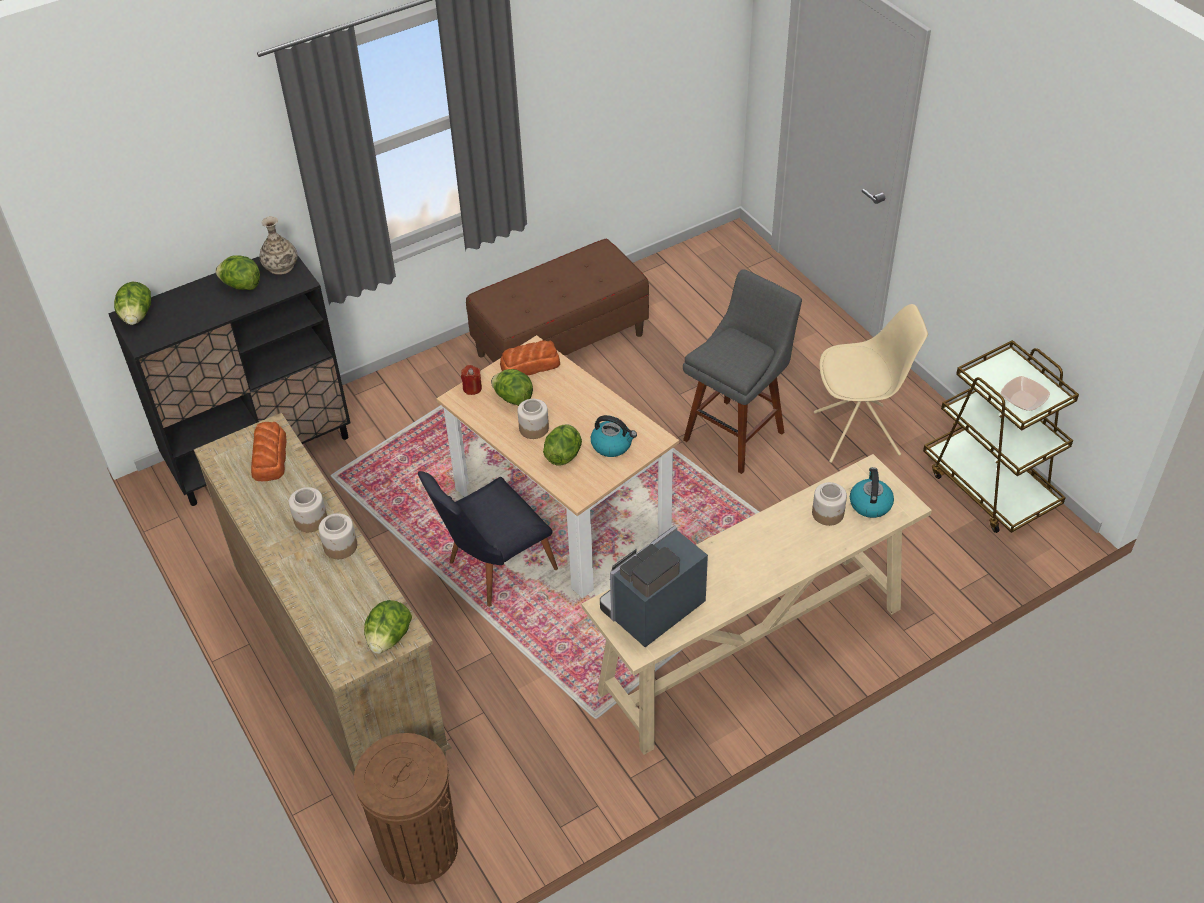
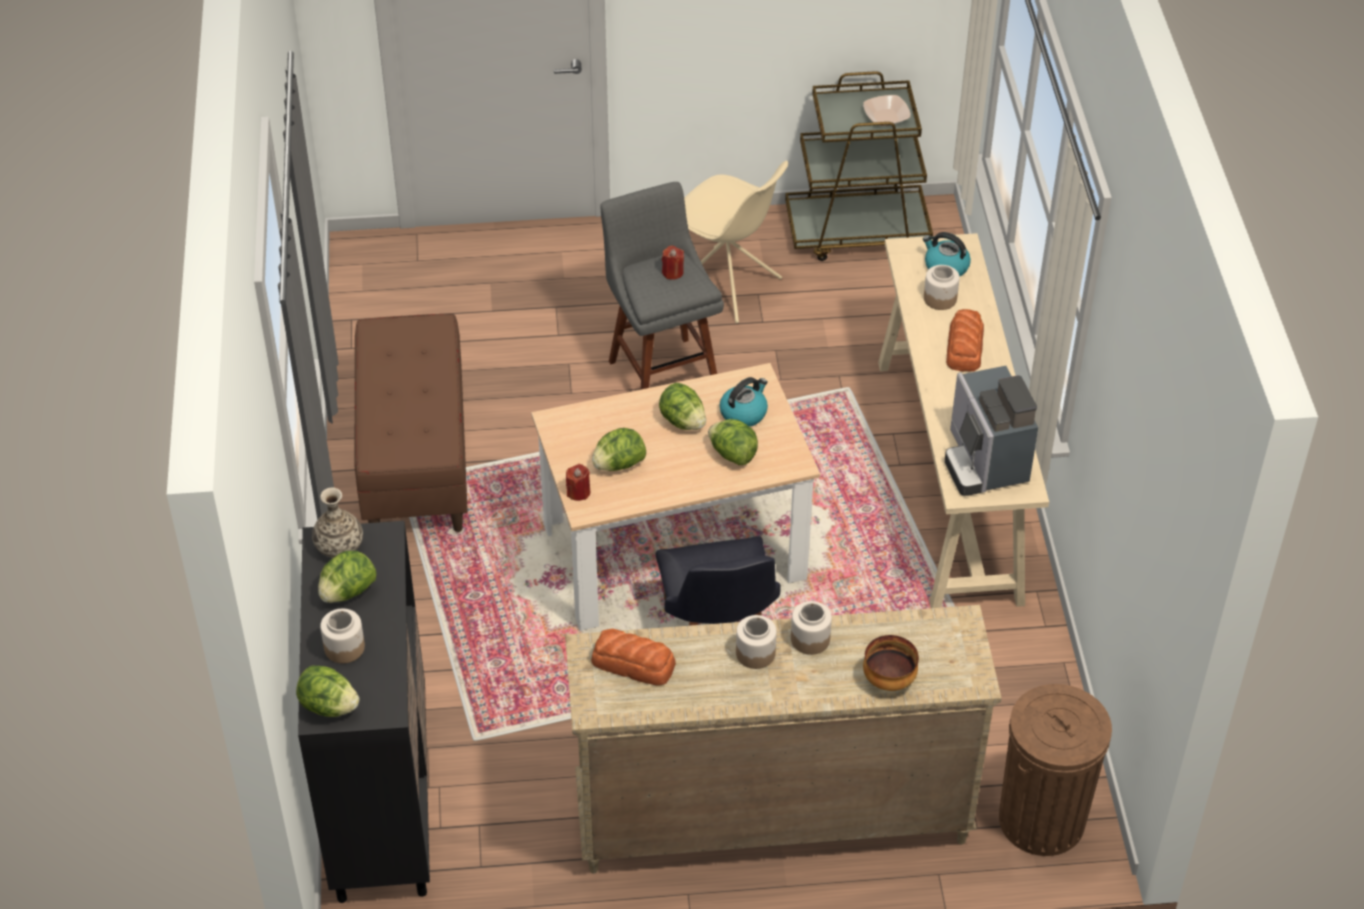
camera: 65 degrees left, 0 degrees up
lettuce [364,600,412,654] -> lettuce moved to [659,383,706,430]
bread [500,340,560,376] -> bread moved to [946,309,984,371]
jar [517,399,549,439] -> jar moved to [320,609,365,663]
beige chair [814,304,928,463] -> beige chair turned 105 degrees clockwise [684,161,788,323]
none -> red candle [662,246,684,280]
none -> bowl [863,635,919,691]

